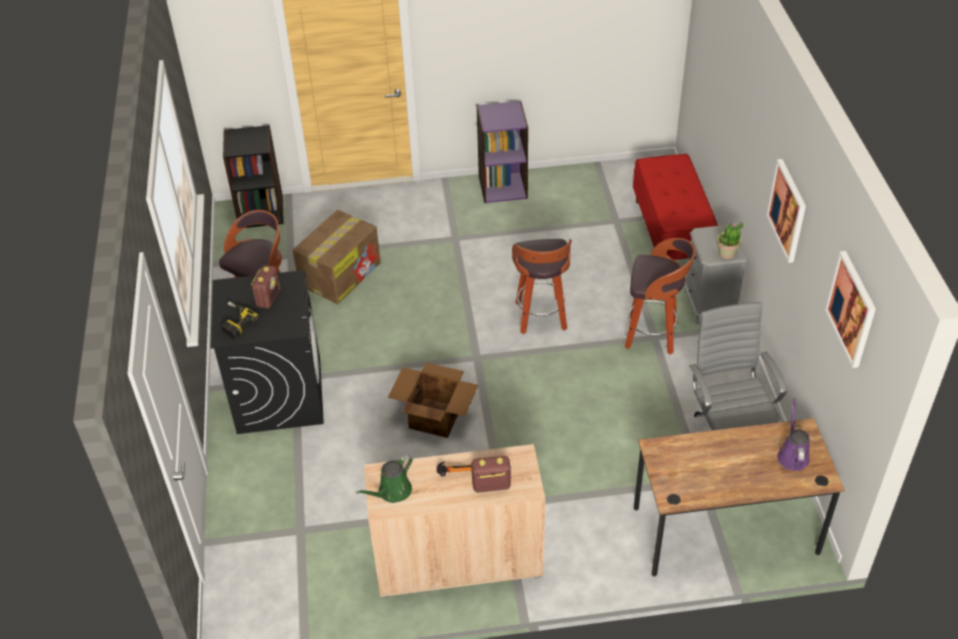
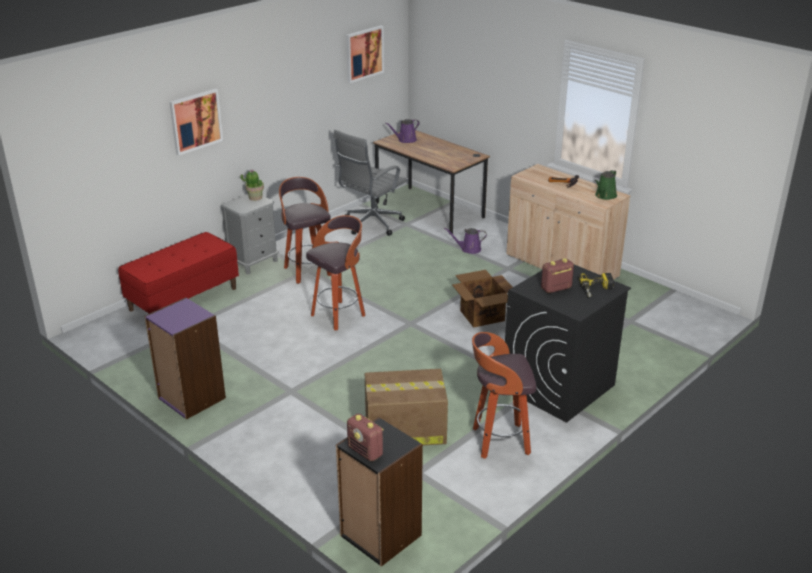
camera: 130 degrees left, 15 degrees down
green watering can [356,455,413,503] -> green watering can turned 120 degrees clockwise [595,170,617,200]
radio [471,456,511,492] -> radio moved to [347,413,384,461]
picture [766,159,806,263] -> picture moved to [169,89,223,155]
none -> purple watering can [444,228,487,254]

